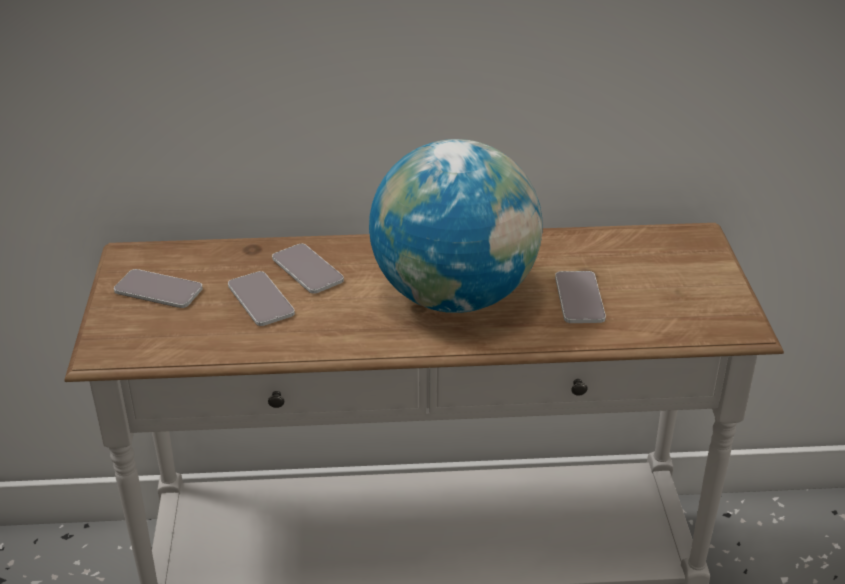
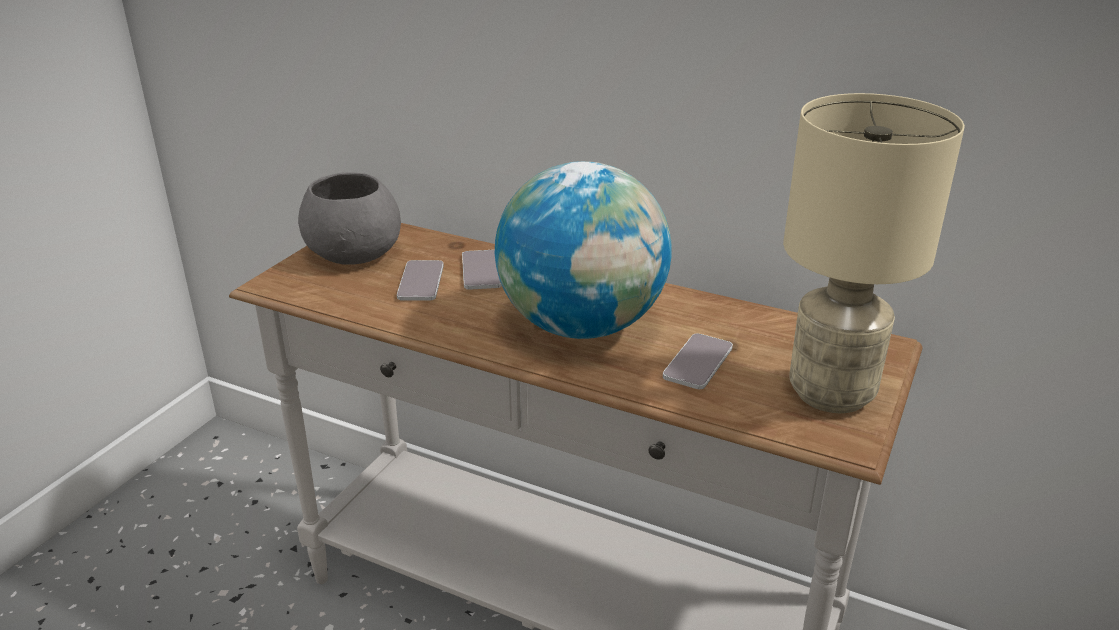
camera: 30 degrees right, 5 degrees down
phone [114,269,203,308] -> grey bowl [298,172,401,265]
none -> beige table lamp [783,93,965,413]

